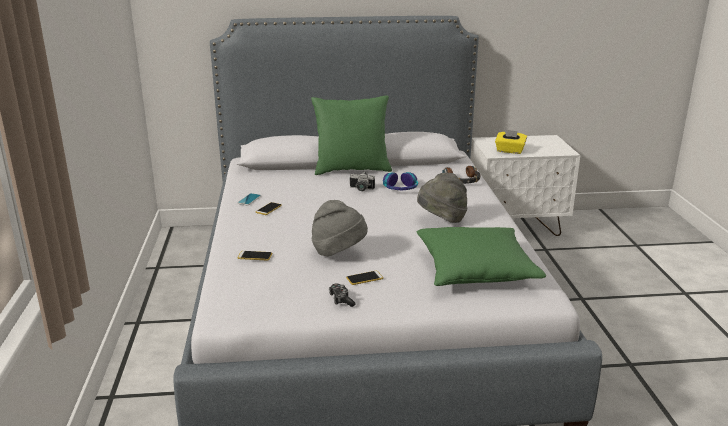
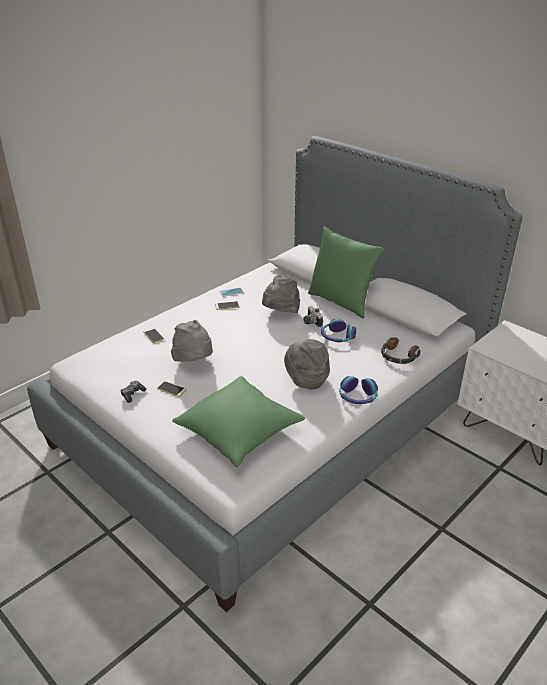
camera: 50 degrees right, 10 degrees up
yellow tissue box [495,129,527,154] -> none
none -> grey hat [262,275,300,313]
none -> headphones [339,376,378,404]

